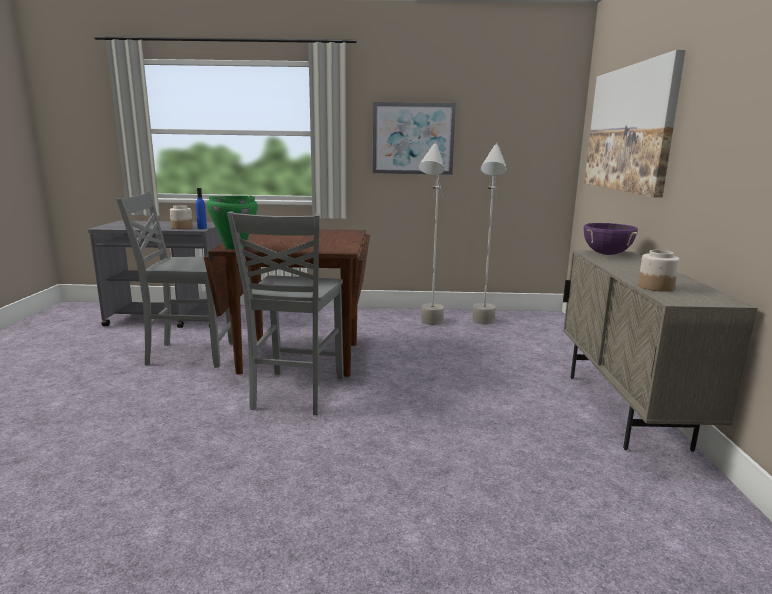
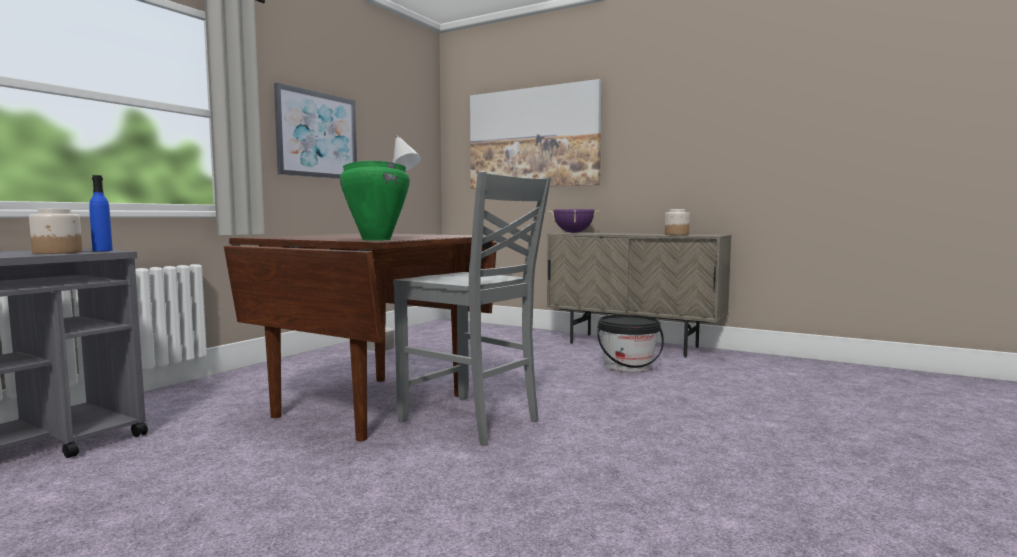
camera: 60 degrees left, 10 degrees down
grey chair [117,192,233,368] -> none
grey floor lamp [472,142,507,324] -> none
none -> black bucket [597,315,664,372]

